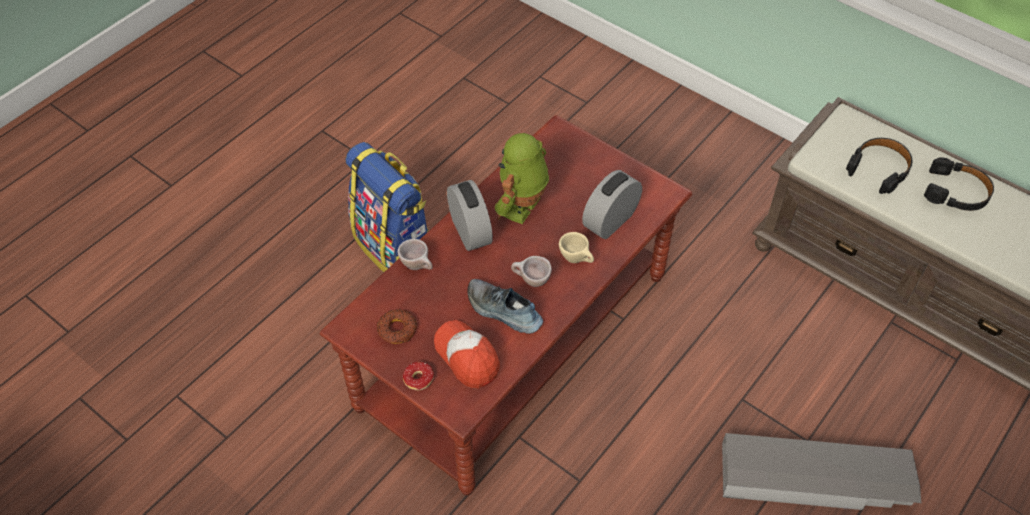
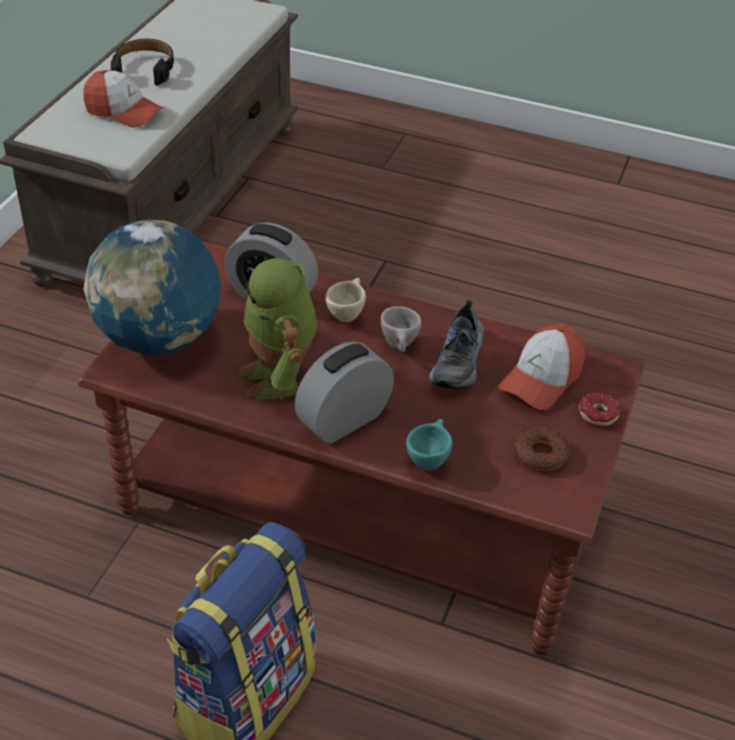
camera: 110 degrees left, 10 degrees down
beige cup [397,239,433,270] -> turquoise cup [406,419,452,471]
toy robot [494,133,549,224] -> toy robot turned 60 degrees clockwise [238,258,317,400]
grey storage box [722,433,921,510] -> none
black headphones [846,138,912,194] -> cap [83,70,163,127]
none -> globe [83,220,221,355]

